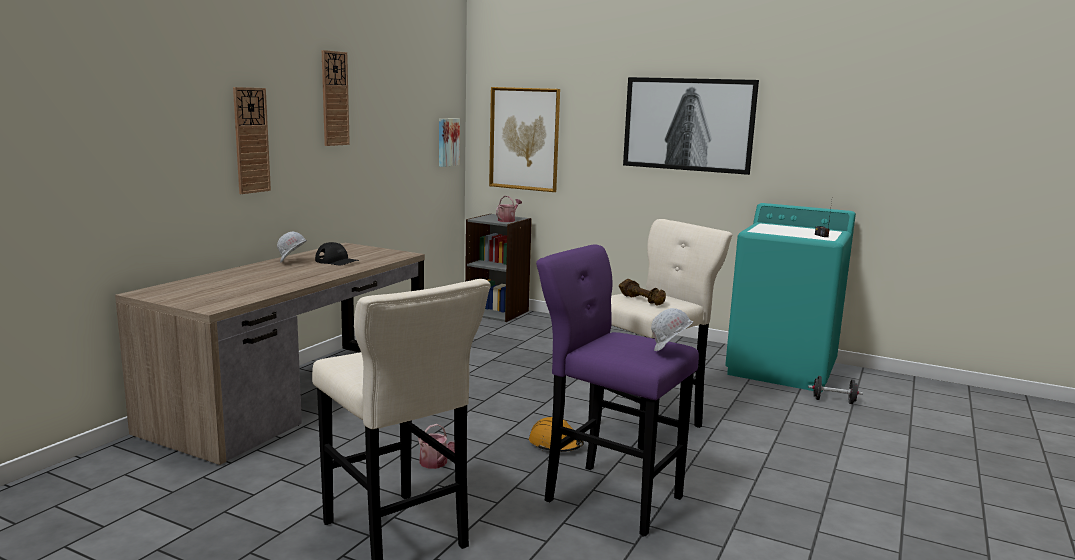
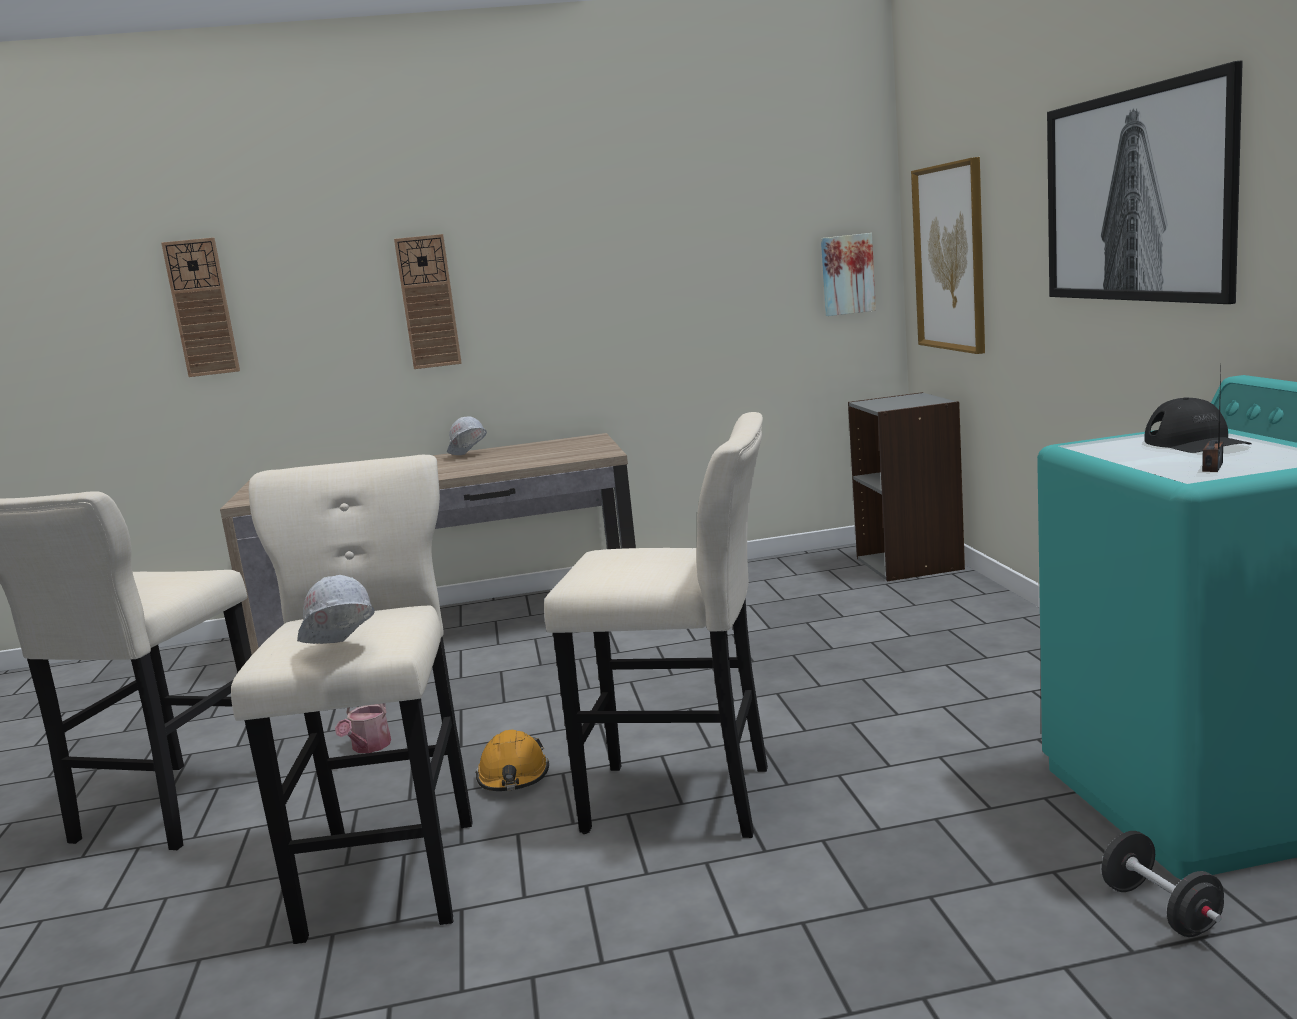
camera: 55 degrees right, 0 degrees up
black cap [315,242,359,265] -> black cap moved to [1144,397,1252,453]
wall clock [322,50,350,146] -> wall clock moved to [161,237,240,377]
watering can [496,196,522,222] -> none
purple stool [536,245,699,536] -> beige stool [231,455,473,944]
brown dumbbell [619,279,666,305] -> none

